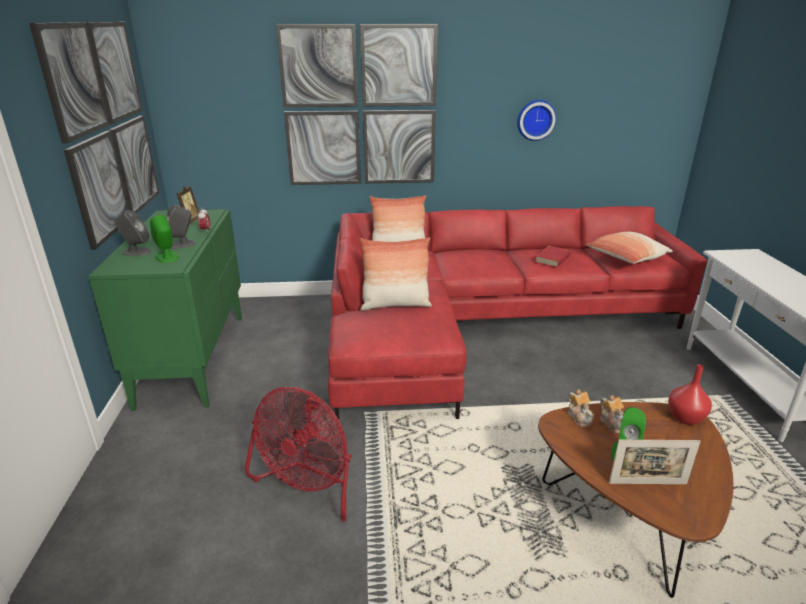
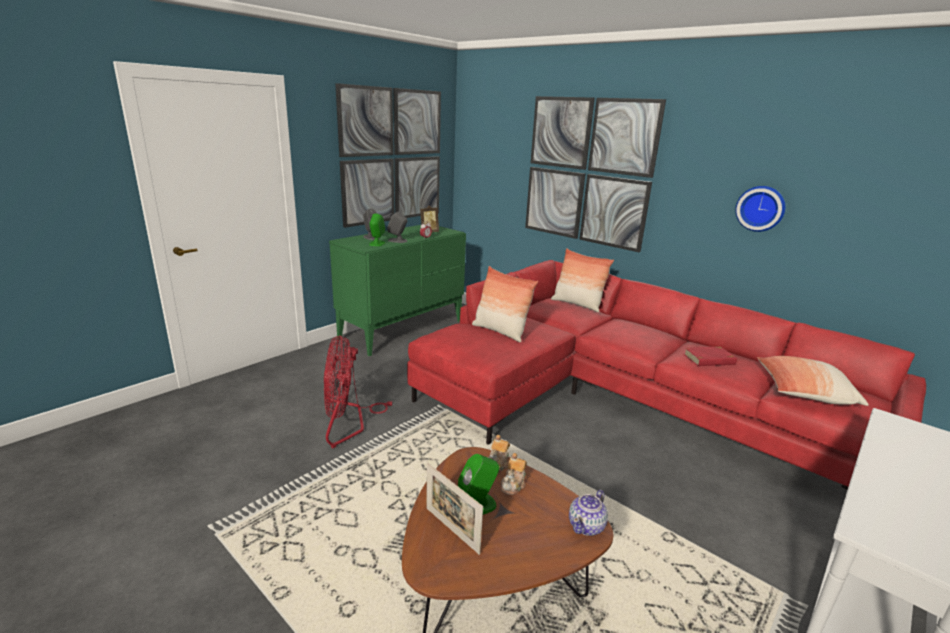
camera: 45 degrees right, 5 degrees down
red vase [668,364,712,425] -> teapot [569,490,608,536]

